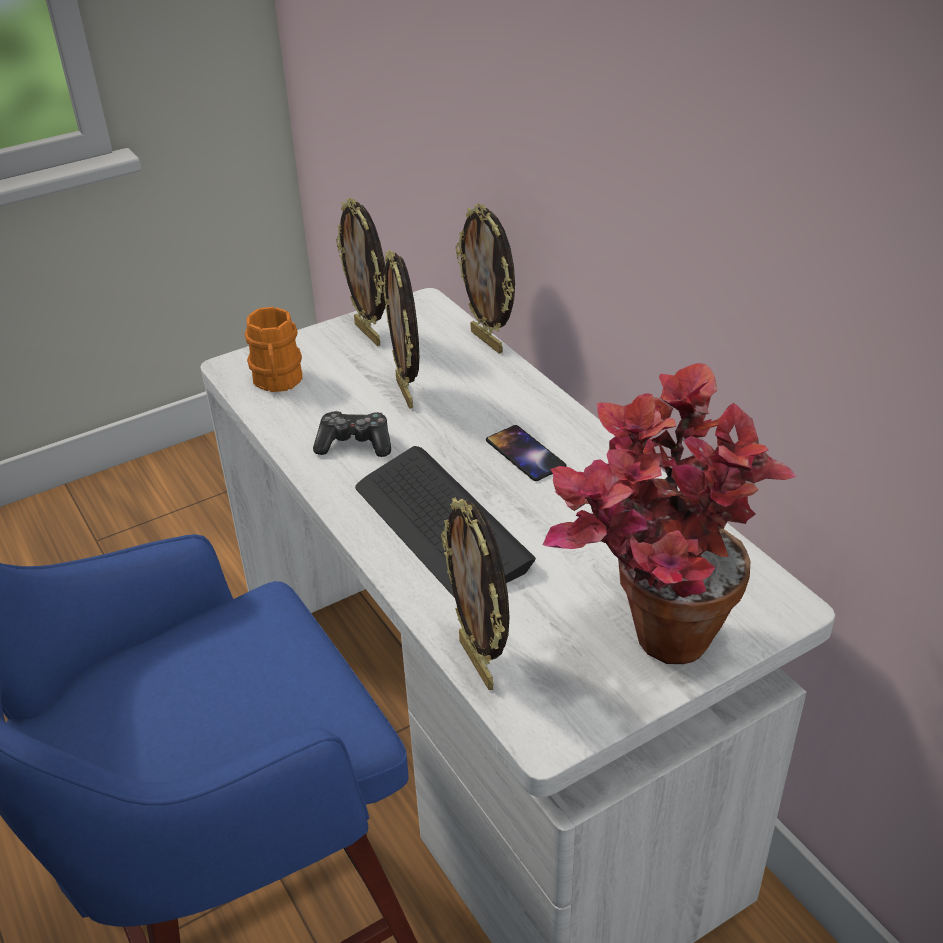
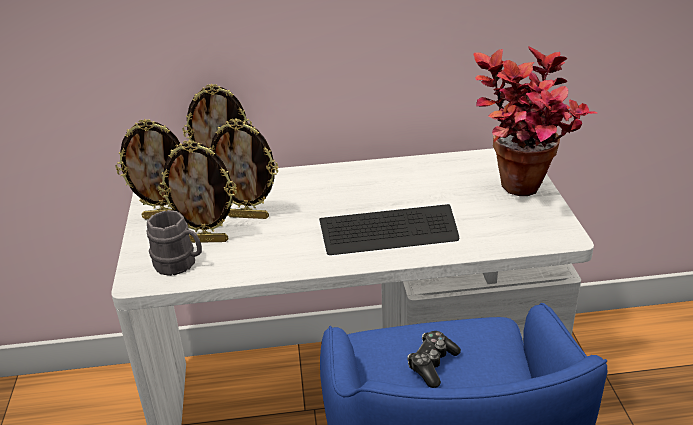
camera: 65 degrees left, 5 degrees down
orange mug [245,307,302,392] -> grey mug [147,210,202,276]
game controller [313,411,391,457] -> game controller moved to [407,331,461,388]
picture frame [441,497,510,690] -> picture frame moved to [158,140,237,243]
phone [486,425,566,481] -> none

